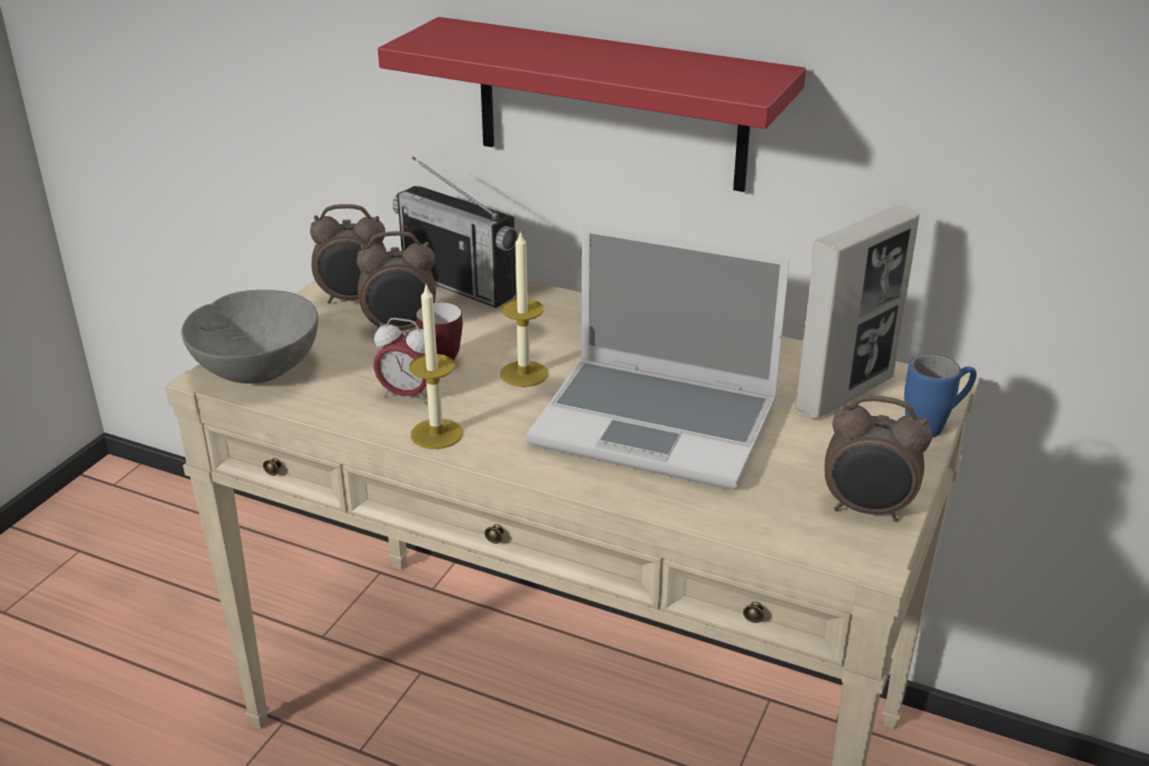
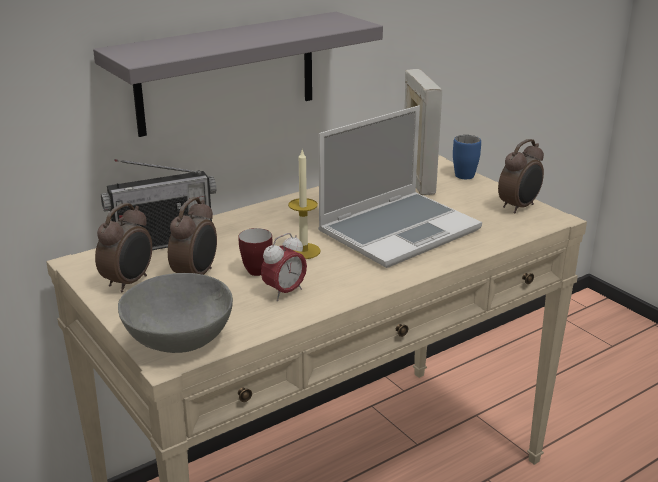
camera: 60 degrees left, 5 degrees down
red shelf [378,17,806,192] -> grey shelf [93,12,383,137]
candle [409,284,463,449] -> none

